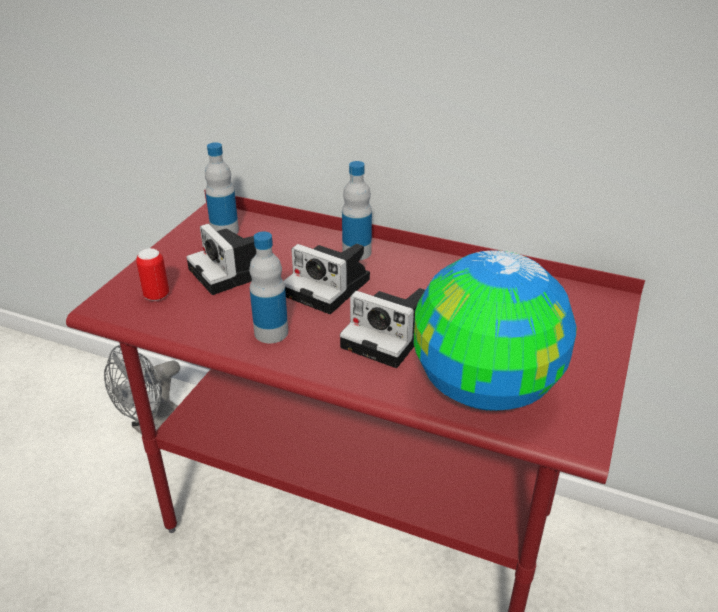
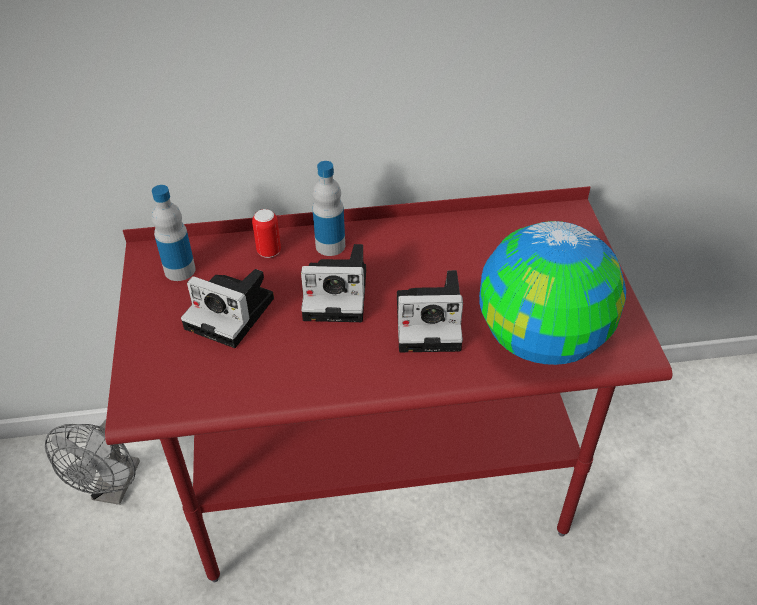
camera: 30 degrees left, 10 degrees up
can [136,248,169,301] -> can moved to [252,209,281,258]
bottle [249,232,288,343] -> none

